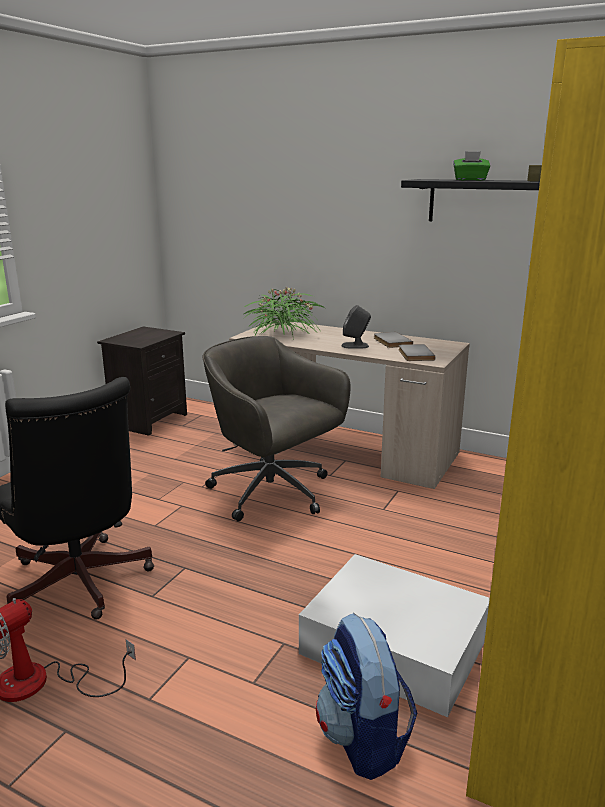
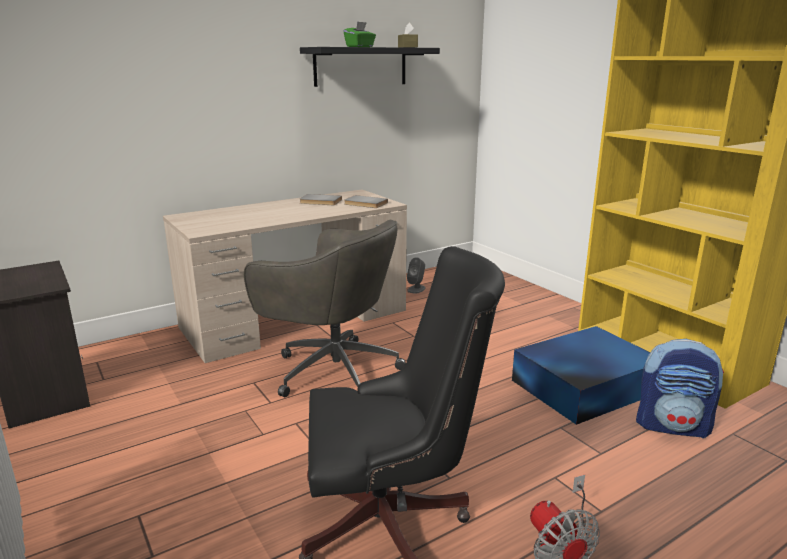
camera: 60 degrees left, 0 degrees up
grey office chair [202,336,351,521] -> grey office chair turned 135 degrees counterclockwise [244,220,406,397]
potted plant [243,286,325,340] -> none
white storage box [299,554,490,717] -> blue storage box [512,326,650,425]
grey speaker [341,305,371,349] -> grey speaker moved to [407,257,426,293]

